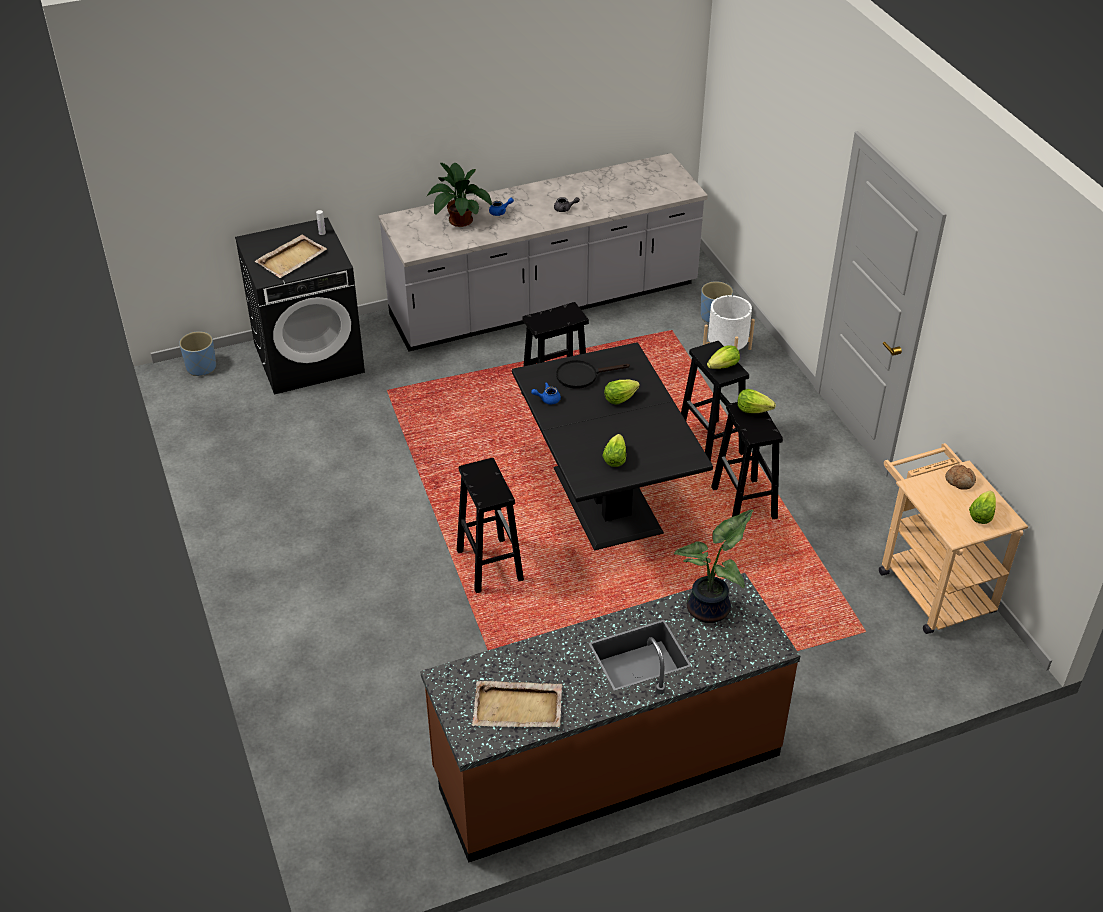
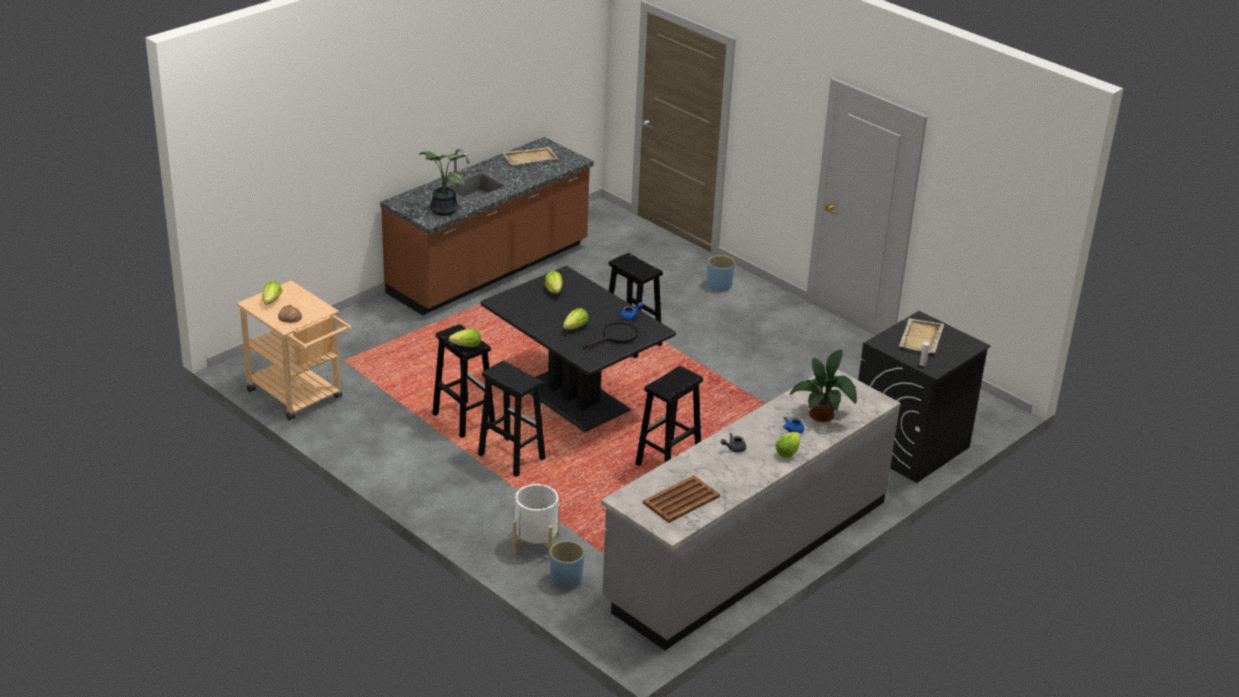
camera: 155 degrees right, 10 degrees down
blue planter [179,331,216,376] -> blue planter moved to [707,255,735,292]
lettuce [707,345,740,369] -> lettuce moved to [776,432,800,457]
none -> brown tray [643,475,720,523]

